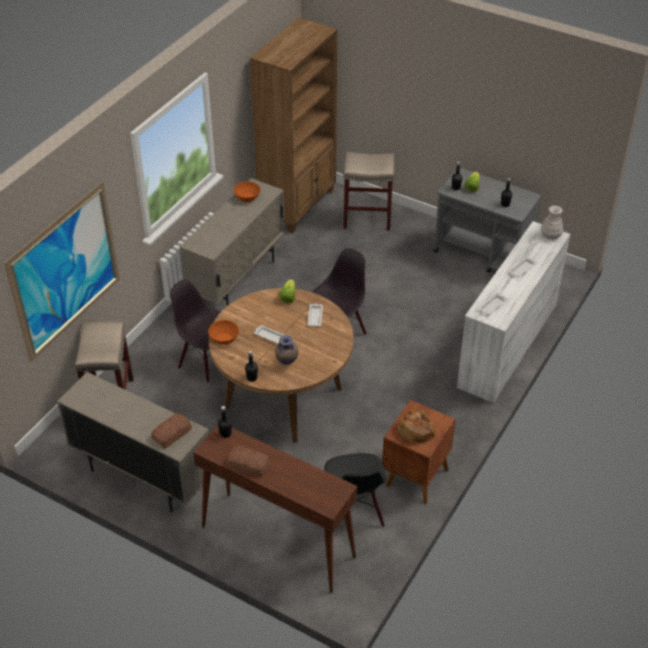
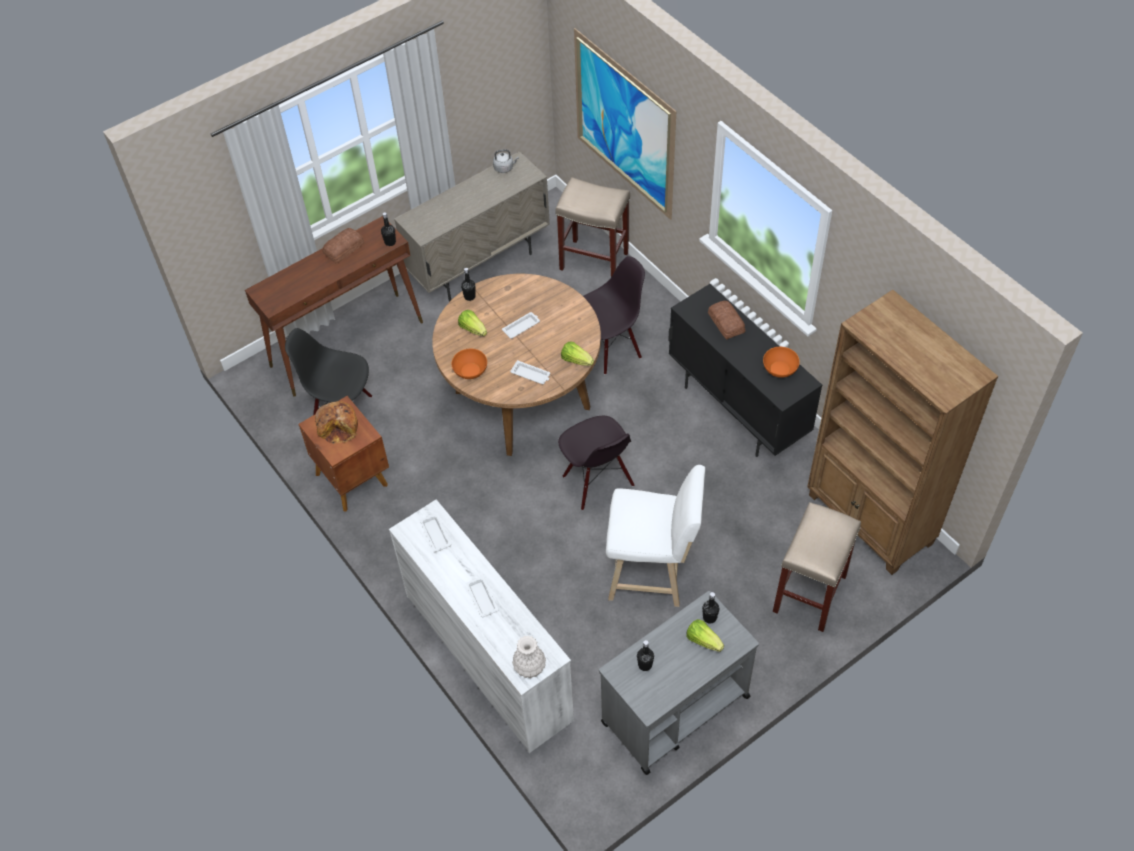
camera: 115 degrees right, 10 degrees up
bread [151,413,192,449] -> bread moved to [708,301,745,339]
beige cabinet [180,178,285,306] -> black cabinet [668,284,822,457]
orange bowl [208,320,239,345] -> orange bowl moved to [452,349,487,379]
vase [275,335,298,365] -> lettuce [458,310,487,336]
none -> grey kettle [493,149,519,173]
none -> white stool [606,465,705,607]

